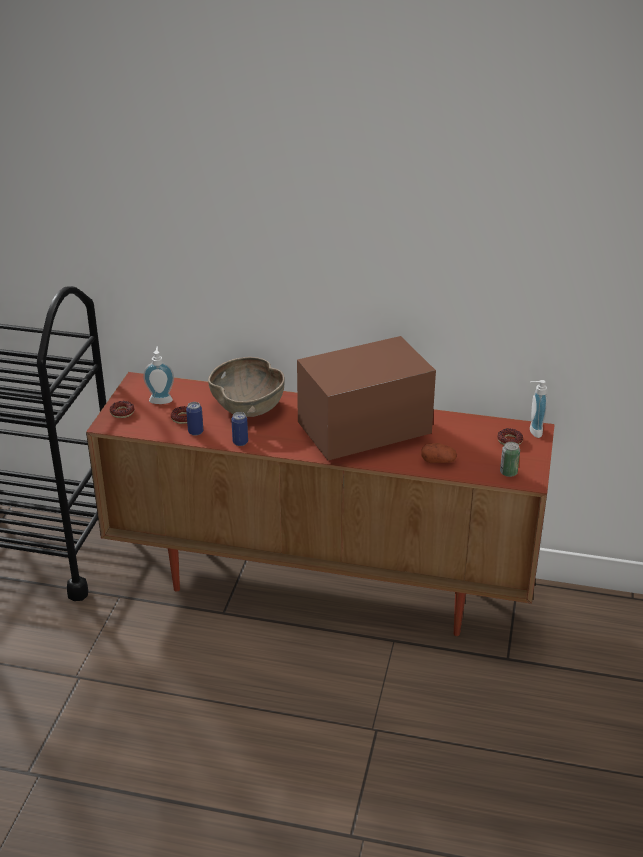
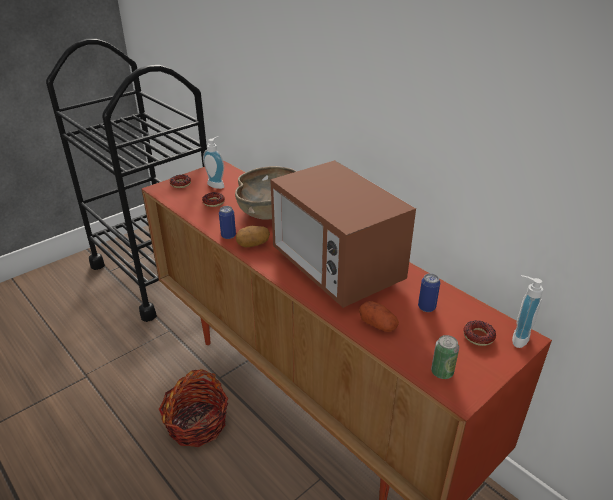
camera: 35 degrees right, 0 degrees up
can [186,402,203,436] -> can moved to [418,273,440,312]
microwave [297,336,436,460] -> microwave turned 135 degrees counterclockwise [270,160,416,308]
none -> basket [159,369,228,447]
none -> potato [236,226,270,247]

